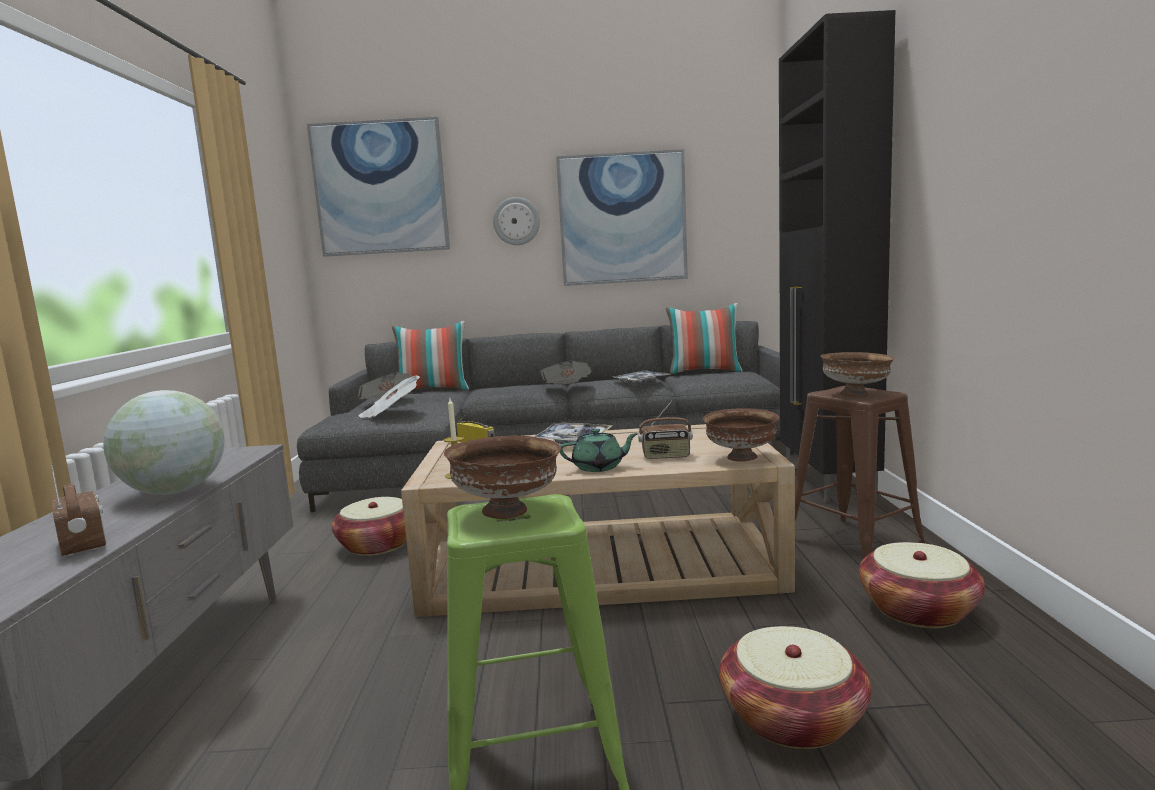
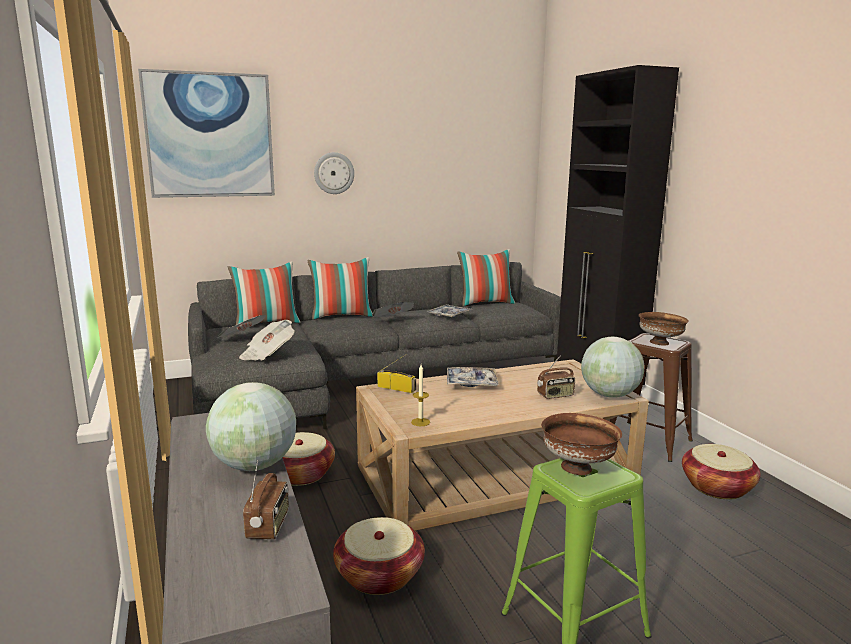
camera: 20 degrees left, 5 degrees up
radio [51,464,106,556] -> radio turned 60 degrees clockwise [243,460,289,539]
picture [556,149,688,286] -> none
green teapot [560,429,638,472] -> none
brown bowl [703,409,779,462] -> globe [581,337,644,398]
basket [719,626,871,749] -> basket moved to [333,517,425,595]
none -> pillow [307,257,373,320]

